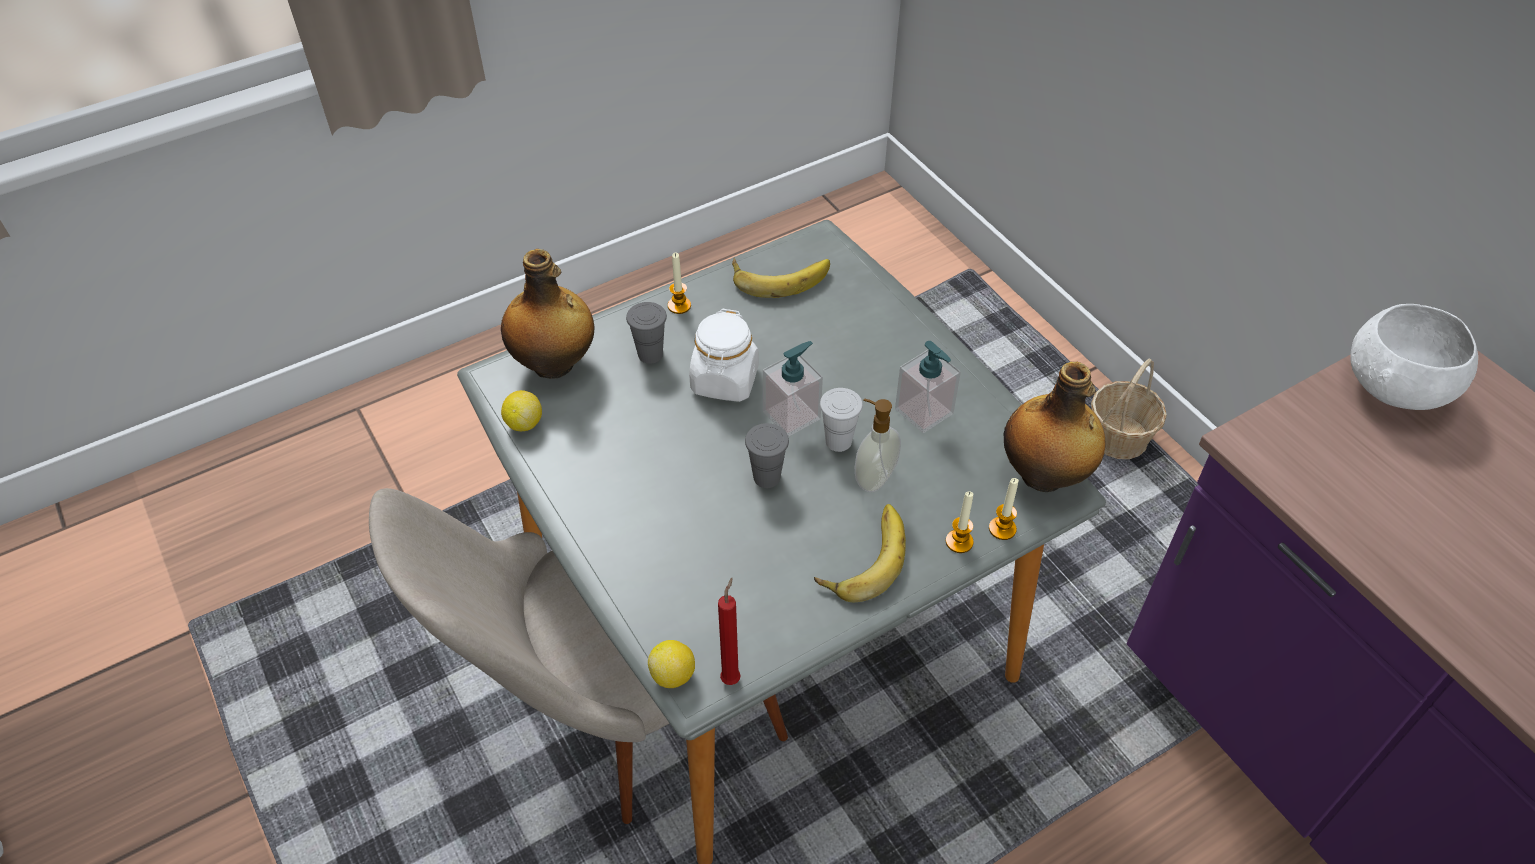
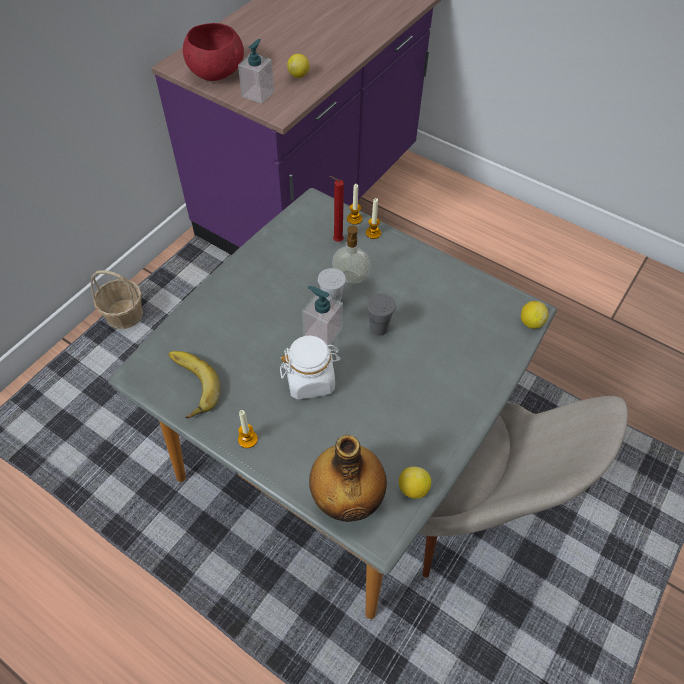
camera: 115 degrees left, 5 degrees up
grey cup [626,302,667,364] -> none
red candle [718,578,741,685] -> red candle moved to [329,176,344,242]
banana [814,504,906,602] -> none
soap dispenser [895,341,961,433] -> soap dispenser moved to [238,39,274,104]
bottle [1003,361,1105,492] -> none
white bowl [1350,304,1478,410] -> red bowl [183,23,244,81]
none -> lemon [287,54,310,78]

